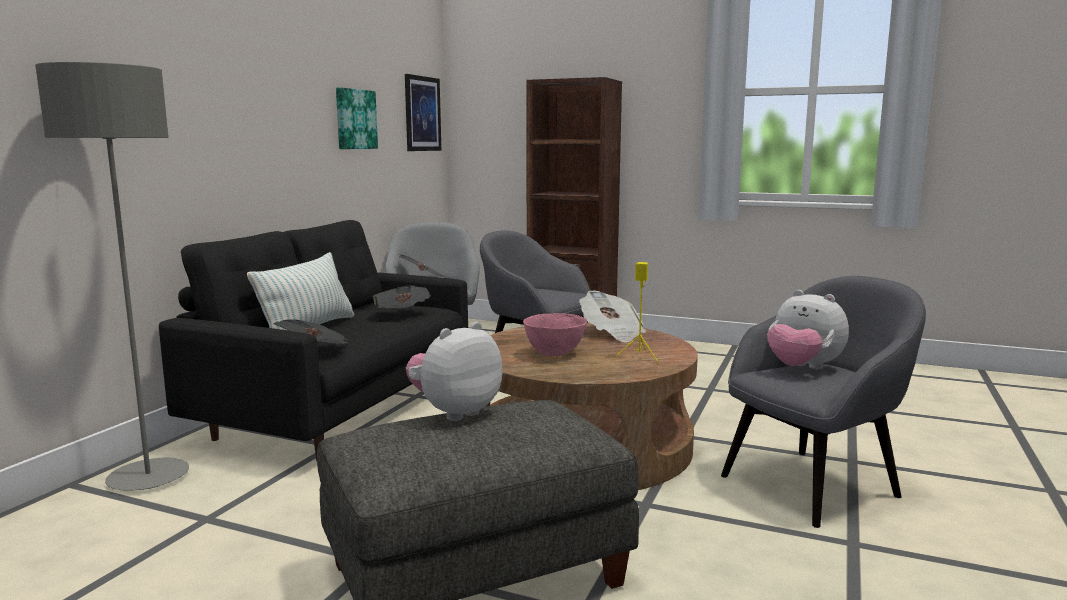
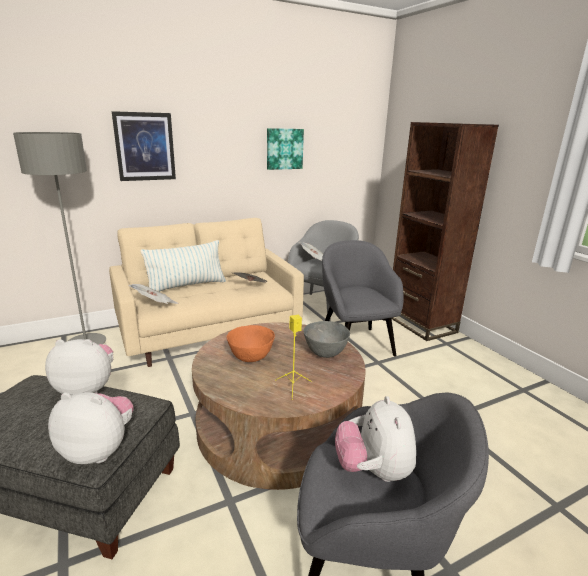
camera: 40 degrees right, 10 degrees up
black sofa [159,220,468,461] -> beige sofa [109,218,304,367]
picture [405,74,441,151] -> picture moved to [112,111,176,181]
pink bowl [523,313,587,356] -> orange bowl [226,325,275,362]
newspaper [579,290,646,343] -> grey bowl [303,321,350,358]
none -> plush toy [48,392,133,464]

